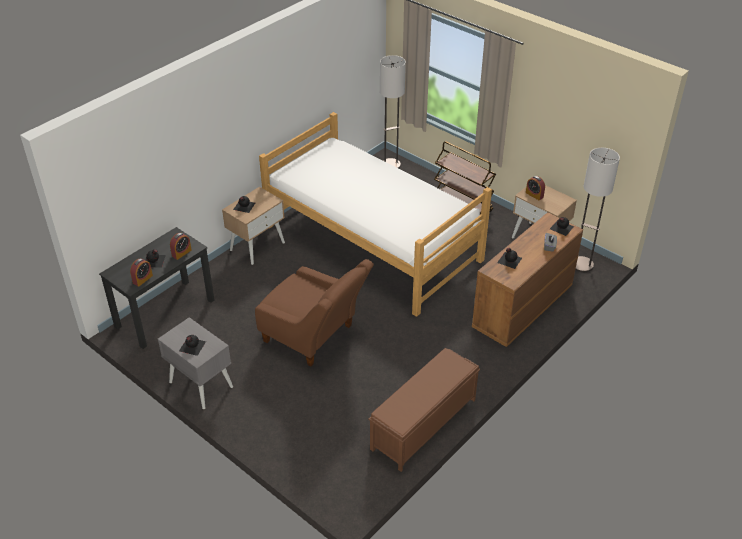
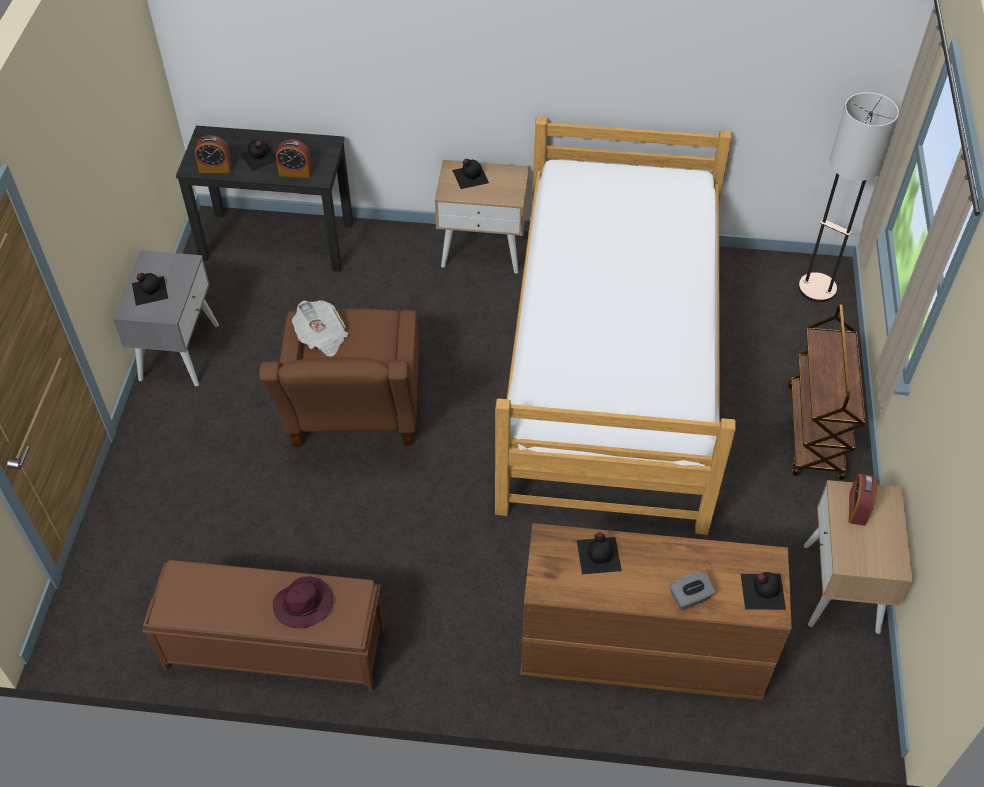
camera: 55 degrees right, 10 degrees up
floor lamp [575,148,620,272] -> none
none -> purple hat [273,576,333,628]
none -> newspaper [292,300,348,357]

